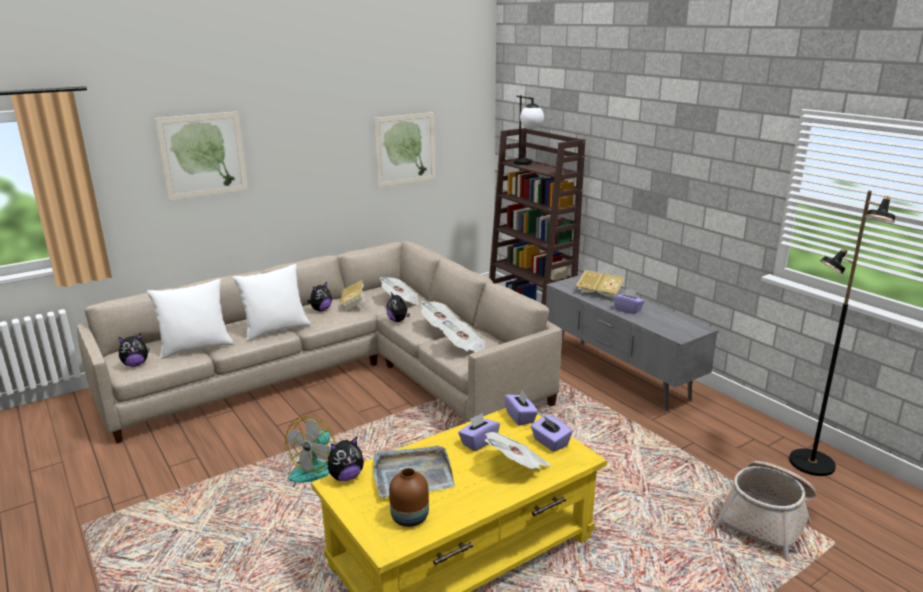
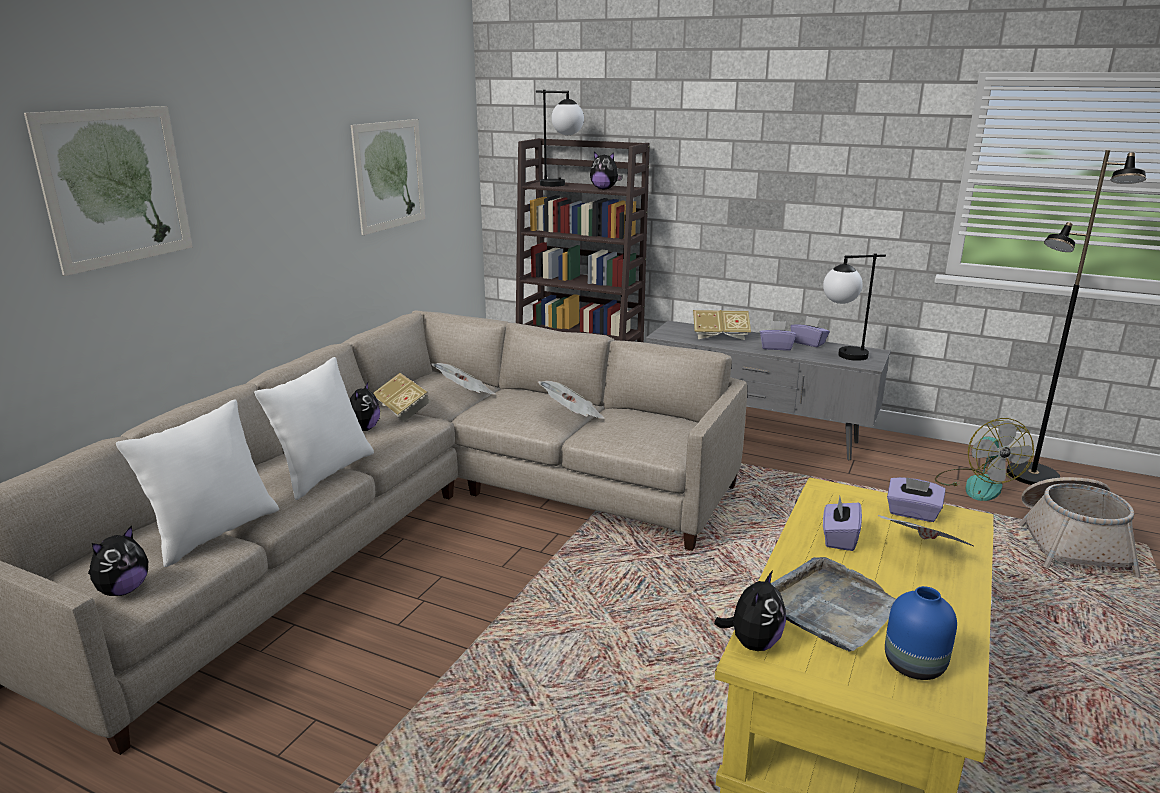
camera: 30 degrees left, 0 degrees up
fan [285,416,336,483] -> fan moved to [935,418,1034,501]
plush toy [386,292,410,322] -> plush toy moved to [590,152,623,189]
brown vase [389,468,429,527] -> blue vase [885,586,957,680]
newspaper [442,320,486,352] -> none
purple tissue box [504,390,538,426] -> purple tissue box moved to [791,316,830,347]
none -> table lamp [823,253,886,361]

